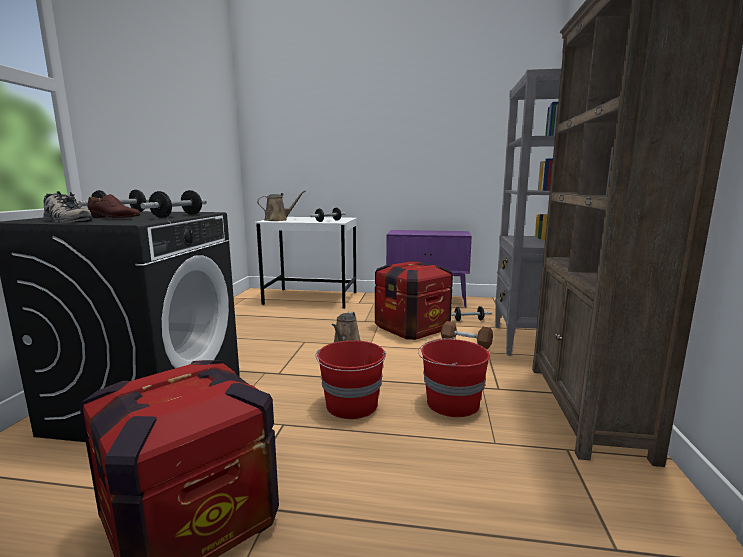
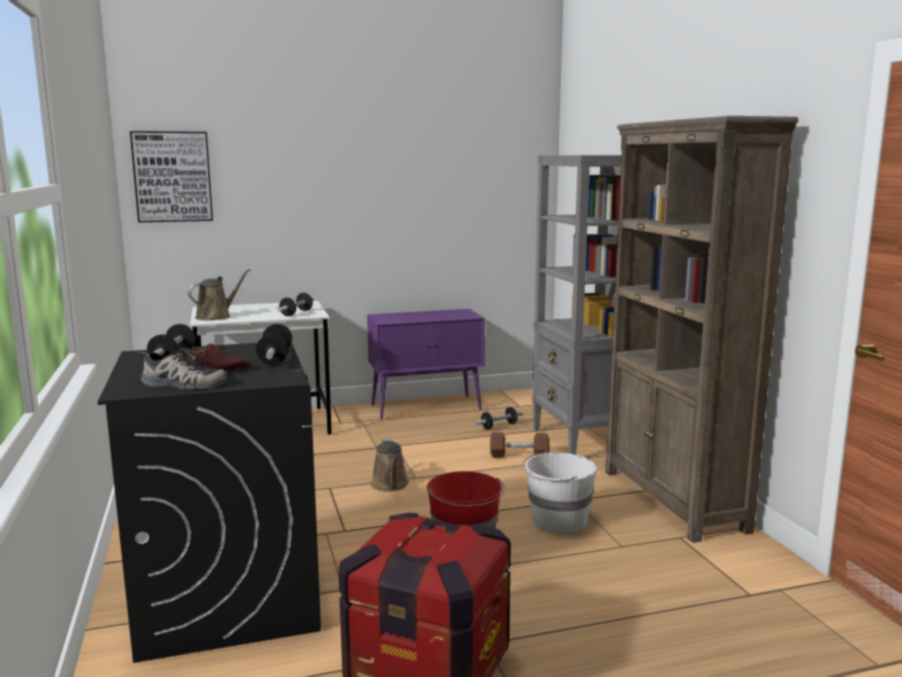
camera: 25 degrees left, 0 degrees up
crate [375,261,453,340] -> none
red bucket [418,337,490,417] -> white bucket [522,451,597,534]
none -> picture [130,131,213,222]

